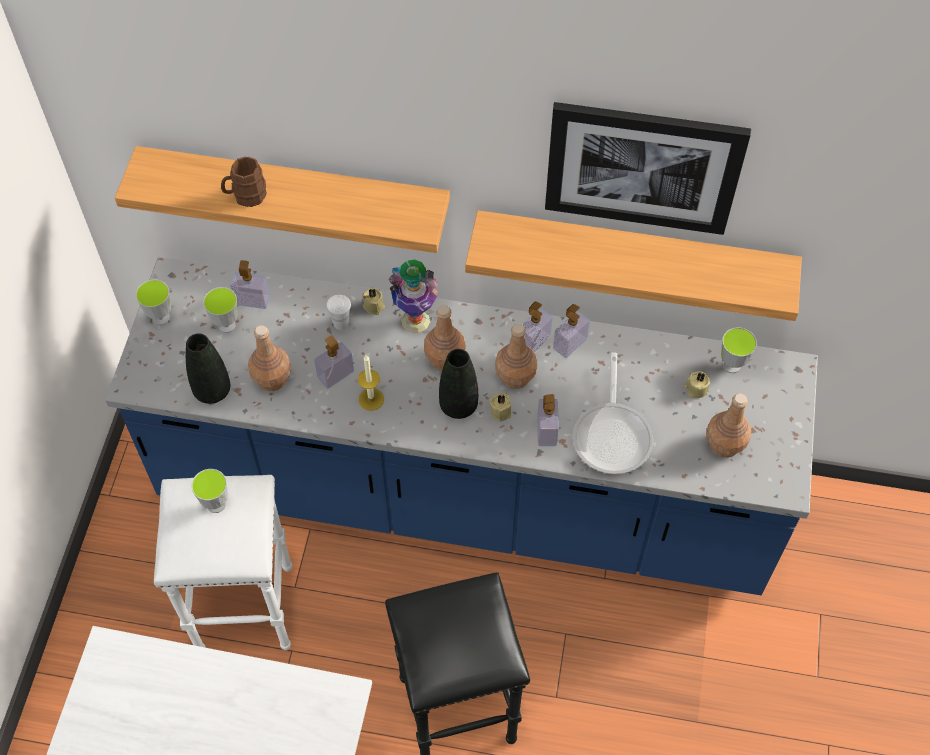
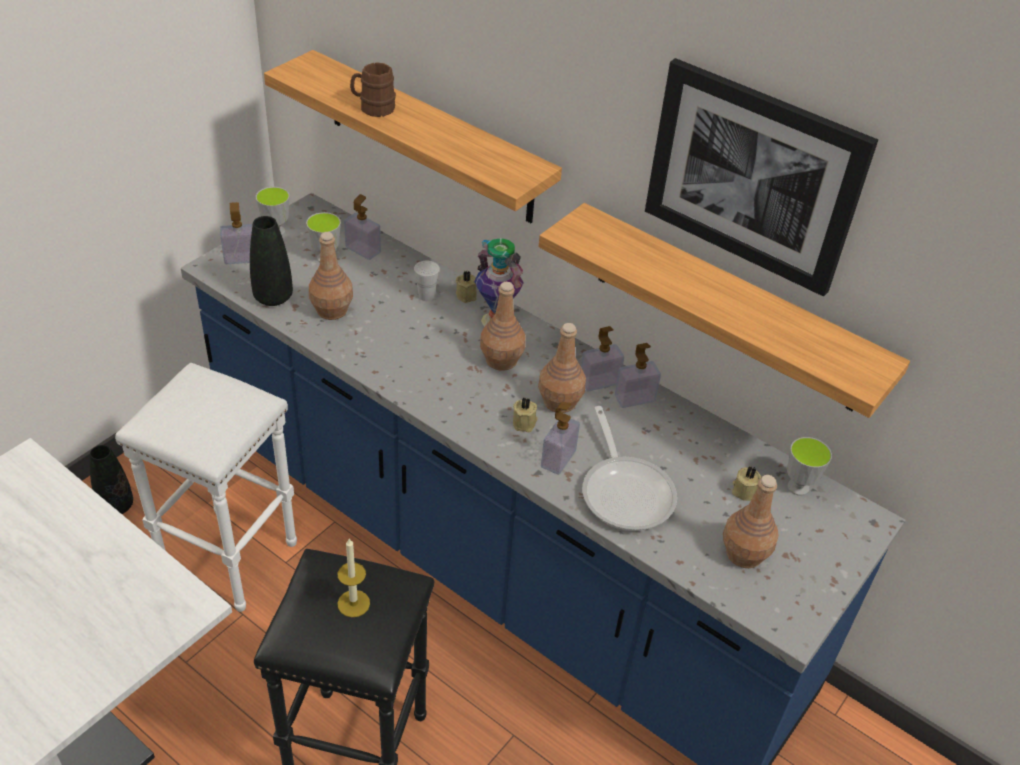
camera: 25 degrees right, 15 degrees down
cup [191,469,228,513] -> none
soap dispenser [314,335,354,389] -> soap dispenser moved to [220,202,253,264]
candle [358,355,384,411] -> candle moved to [337,539,370,617]
black vase [439,349,478,419] -> black vase moved to [90,445,133,514]
frying pan [573,352,653,474] -> frying pan turned 45 degrees counterclockwise [582,406,677,531]

